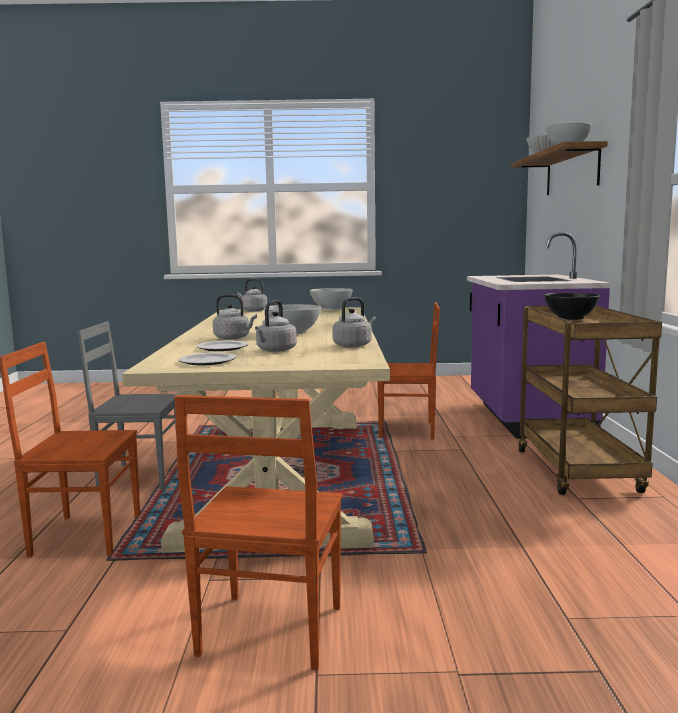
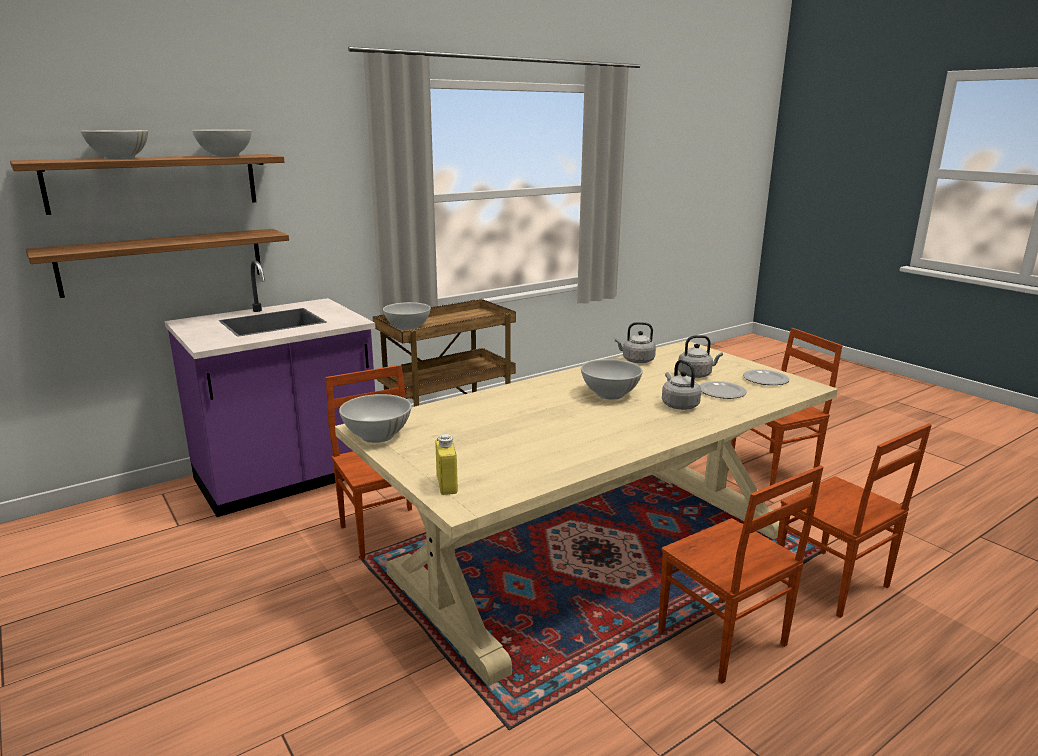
camera: 125 degrees left, 10 degrees up
grey chair [78,321,181,489] -> brown chair [658,465,823,684]
grey kettle [237,279,267,312] -> yellow bottle [435,434,458,495]
black bowl [544,293,600,320] -> white bowl [383,302,431,331]
none -> shelf [26,229,289,298]

